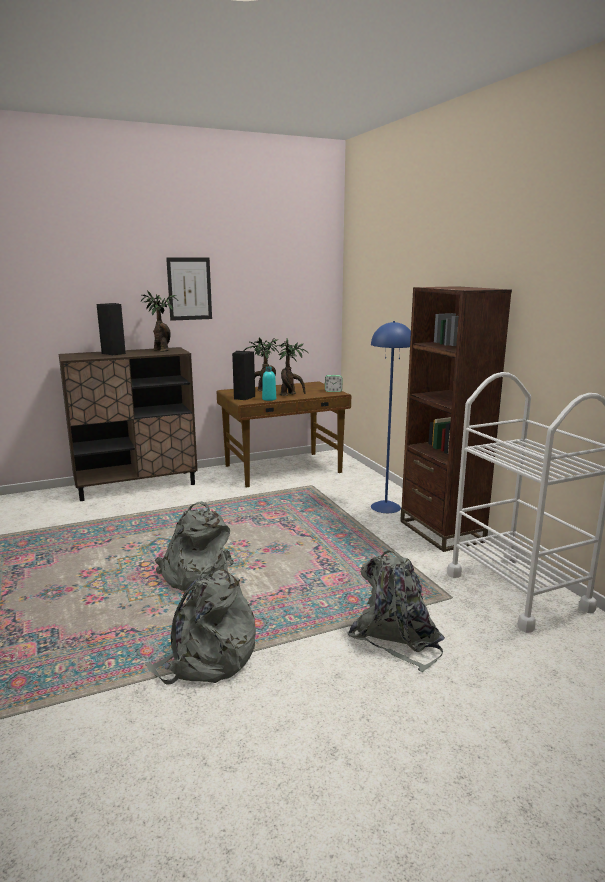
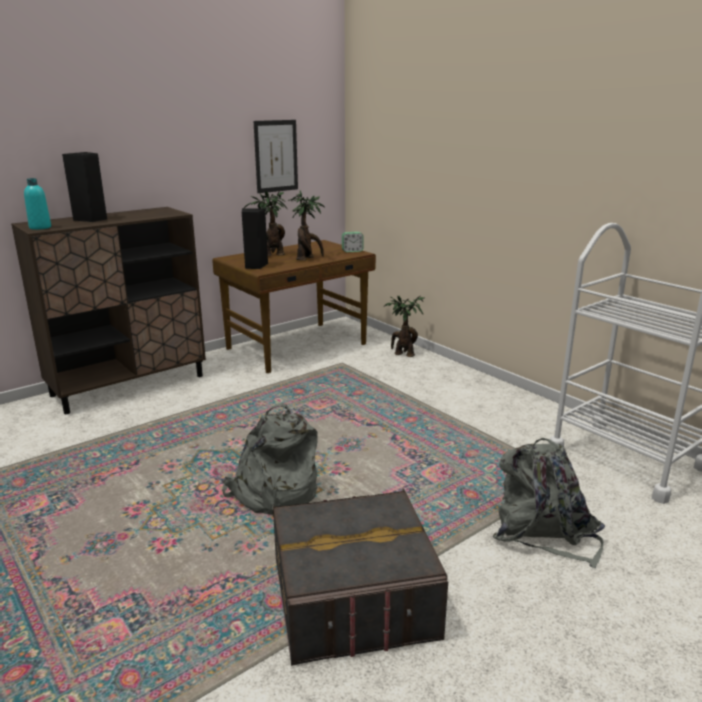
camera: 15 degrees left, 5 degrees up
potted plant [141,291,177,352] -> potted plant moved to [384,295,424,357]
grey backpack [145,563,256,685] -> grey storage box [273,488,448,666]
picture [166,257,212,321] -> picture moved to [254,120,298,193]
turquoise bottle [262,367,276,401] -> turquoise bottle moved to [24,178,51,230]
blue floor lamp [371,321,411,513] -> none
brown bookcase [400,286,512,552] -> none

